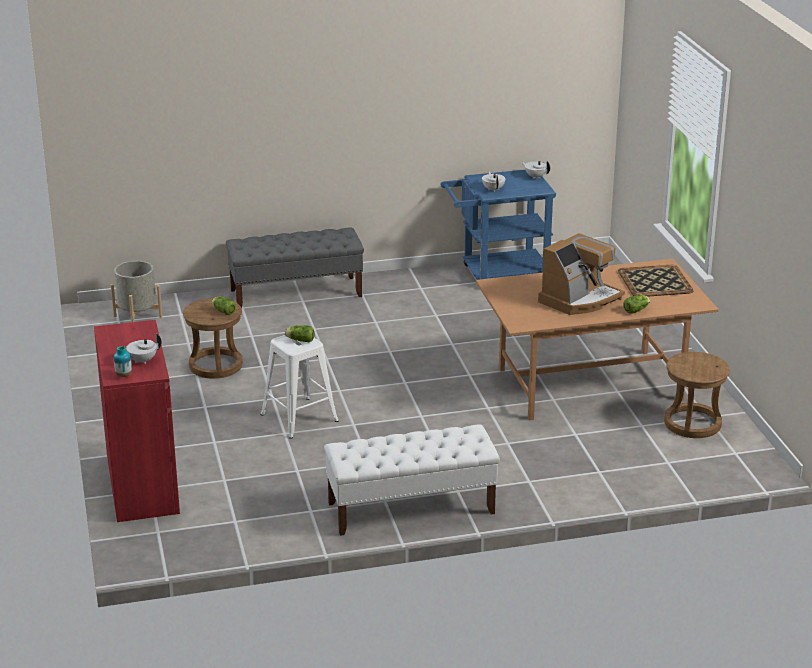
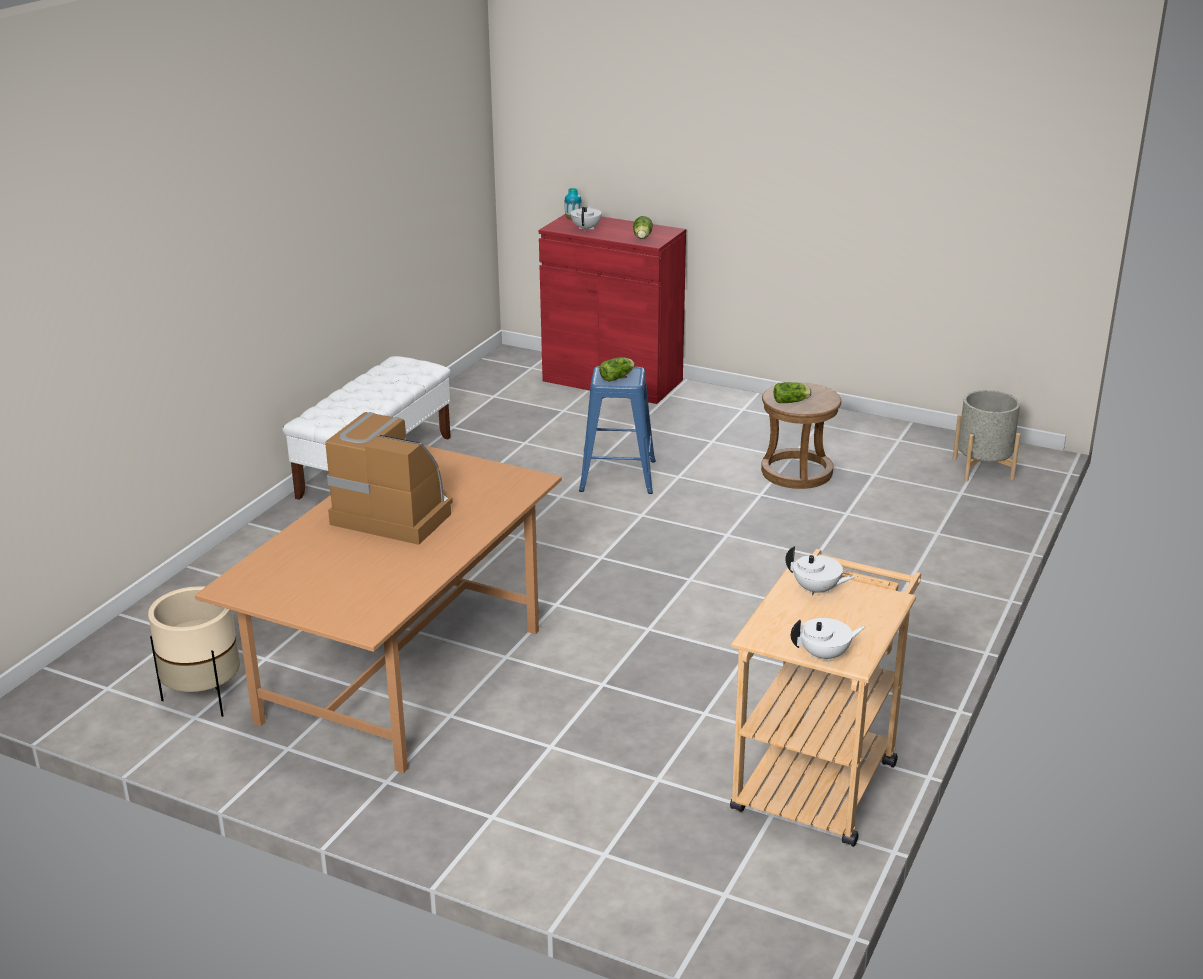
camera: 130 degrees right, 0 degrees up
grey bench [226,228,364,308] -> none
white stool [261,335,339,439] -> blue stool [579,366,656,494]
blue cart [441,170,556,280] -> beige cart [730,549,921,847]
coffee machine [538,233,625,315] -> coffee machine turned 120 degrees clockwise [325,412,453,545]
tray [618,265,694,296] -> none
lettuce [623,295,650,314] -> lettuce moved to [633,216,653,239]
brown stool [664,352,730,438] -> beige planter [148,586,240,717]

